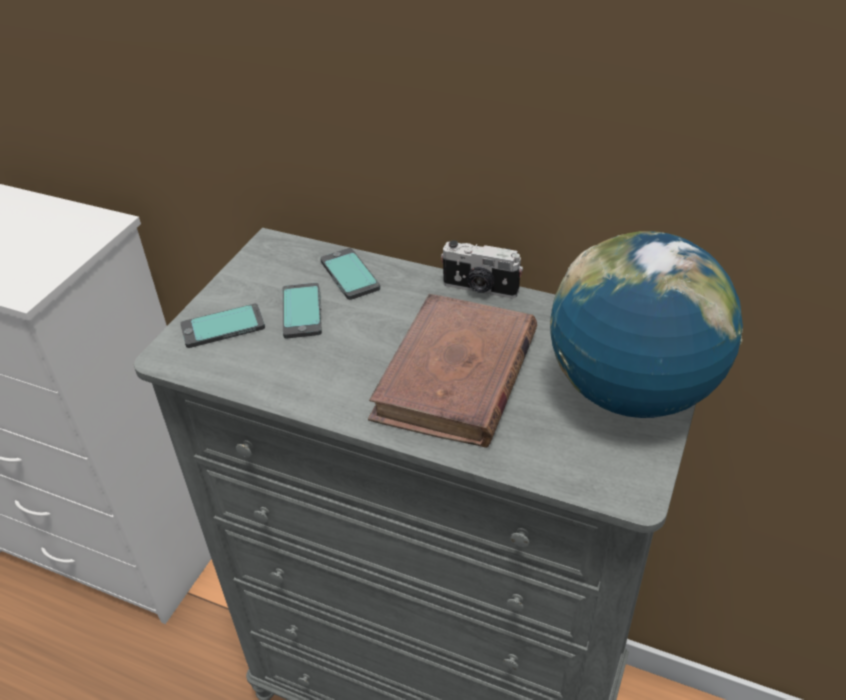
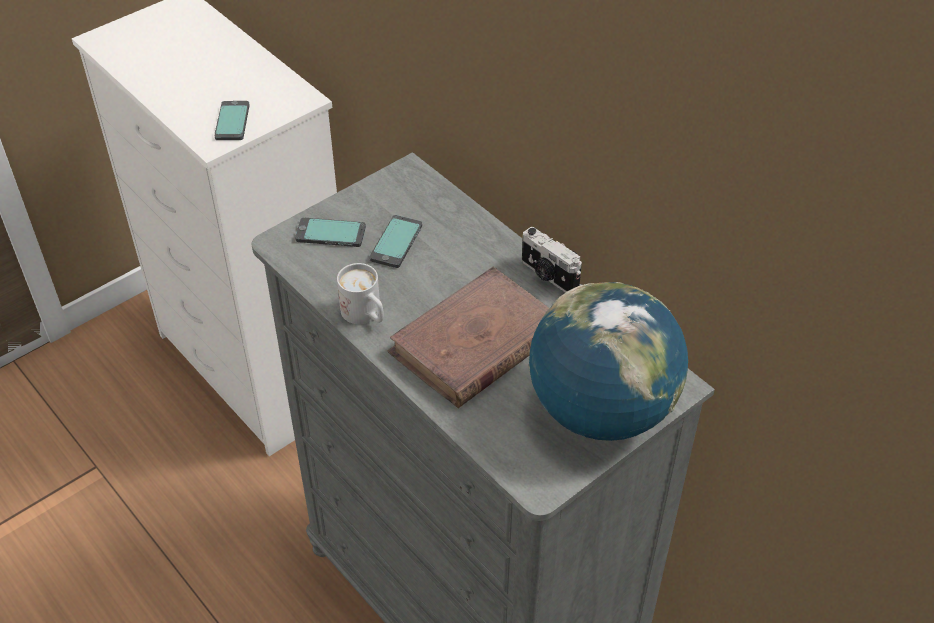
camera: 25 degrees right, 5 degrees up
phone [320,248,380,300] -> phone moved to [215,101,250,140]
none -> white mug [337,263,384,324]

